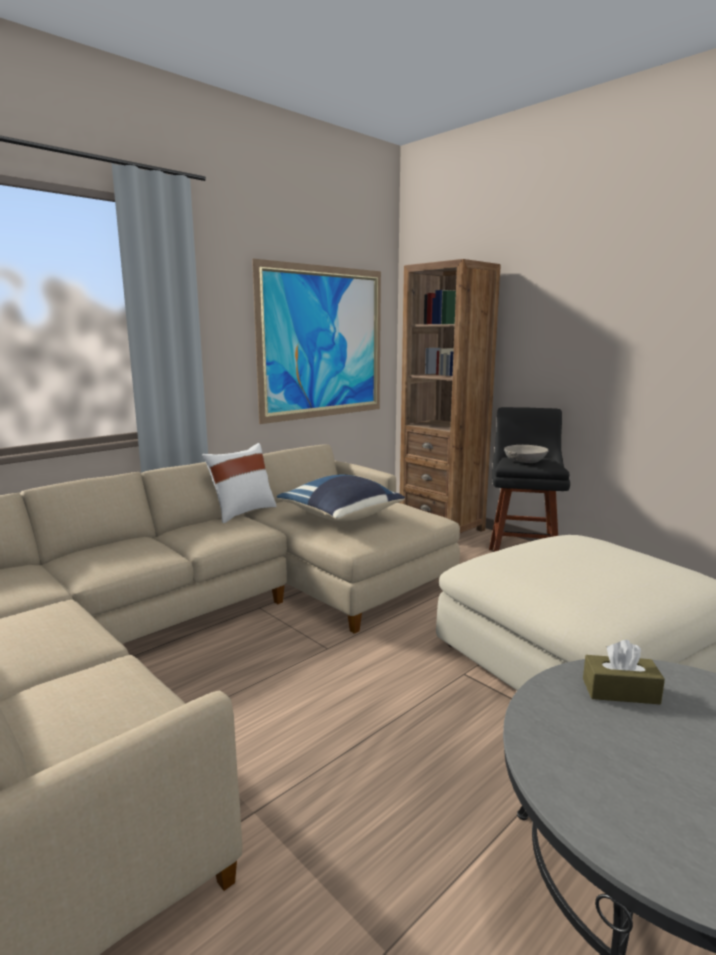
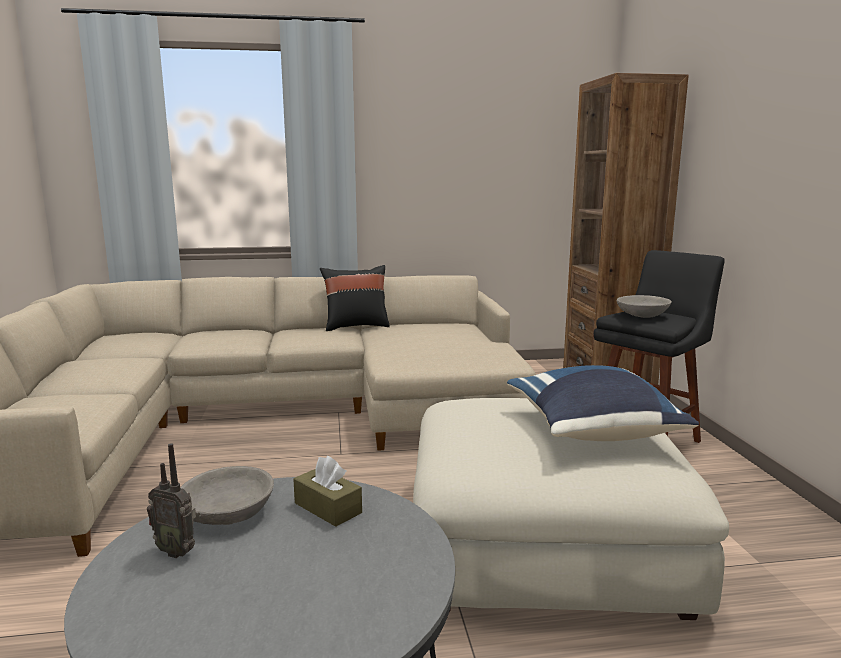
camera: 35 degrees right, 0 degrees up
white pillow [202,443,277,523] -> black pillow [320,265,390,331]
picture [252,259,381,424] -> none
blue pillow [277,474,405,521] -> blue pillow moved to [507,365,699,441]
none -> radio [147,443,196,558]
none -> grey bowl [180,466,274,525]

